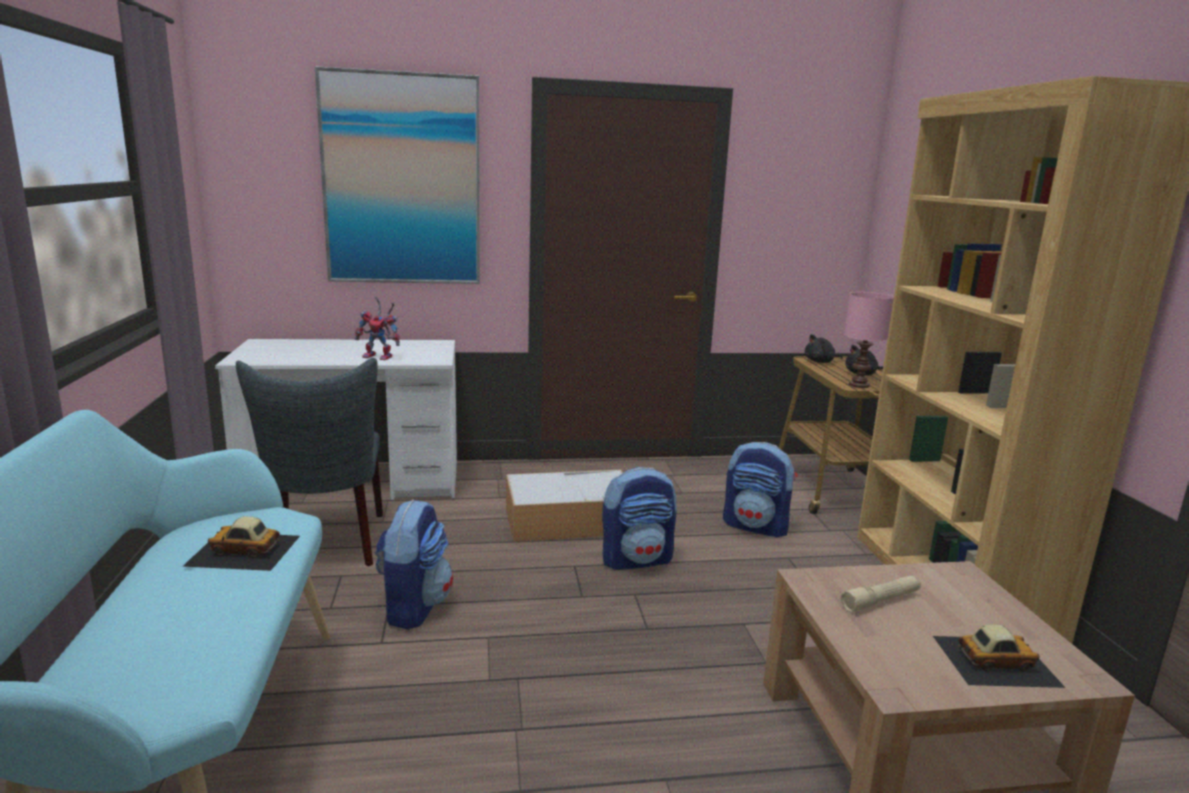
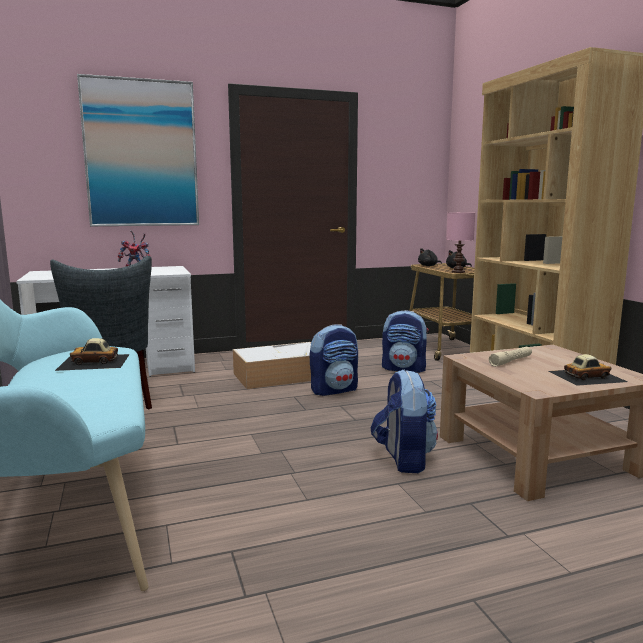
camera: 10 degrees left, 5 degrees down
backpack [375,499,453,630] -> backpack moved to [371,369,438,473]

